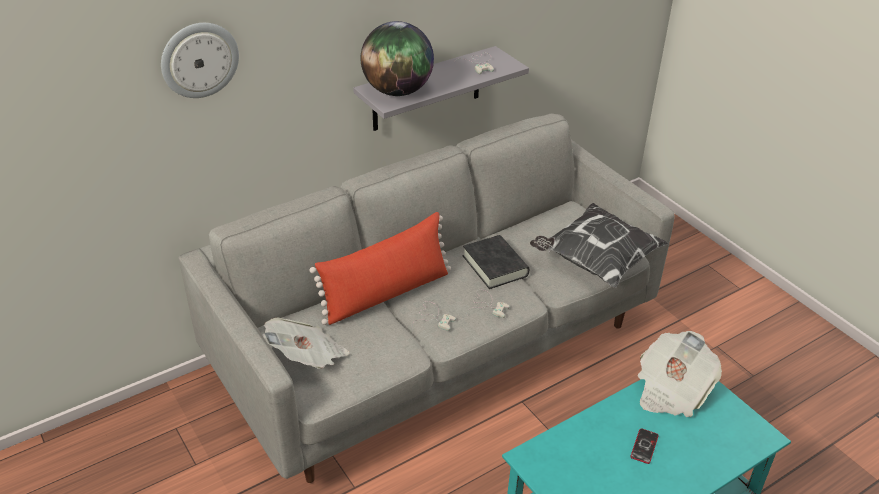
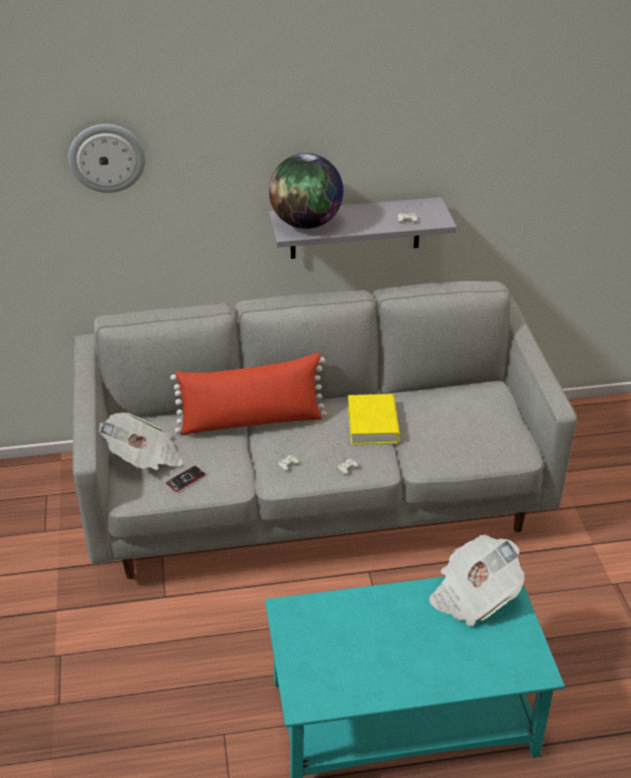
camera: 25 degrees right, 0 degrees up
black book [463,235,529,289] -> yellow book [348,394,400,445]
pillow [530,203,669,288] -> none
phone [630,428,658,464] -> phone moved to [166,466,205,492]

